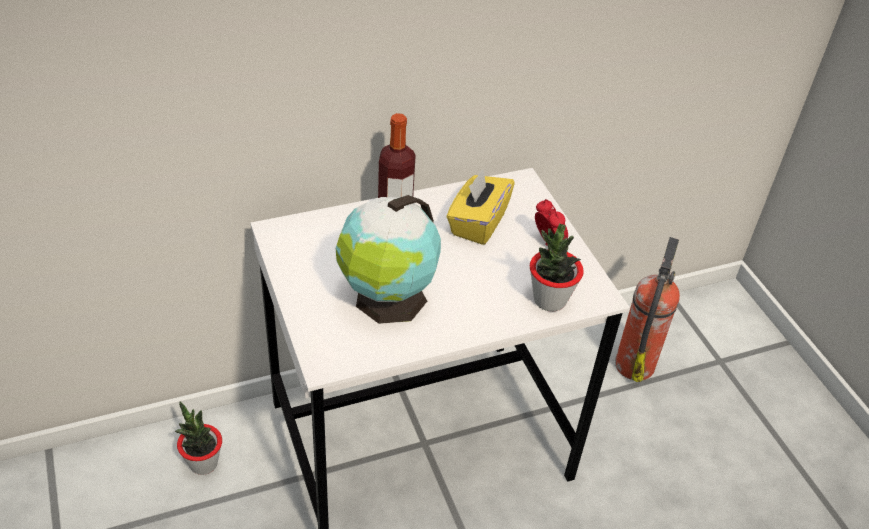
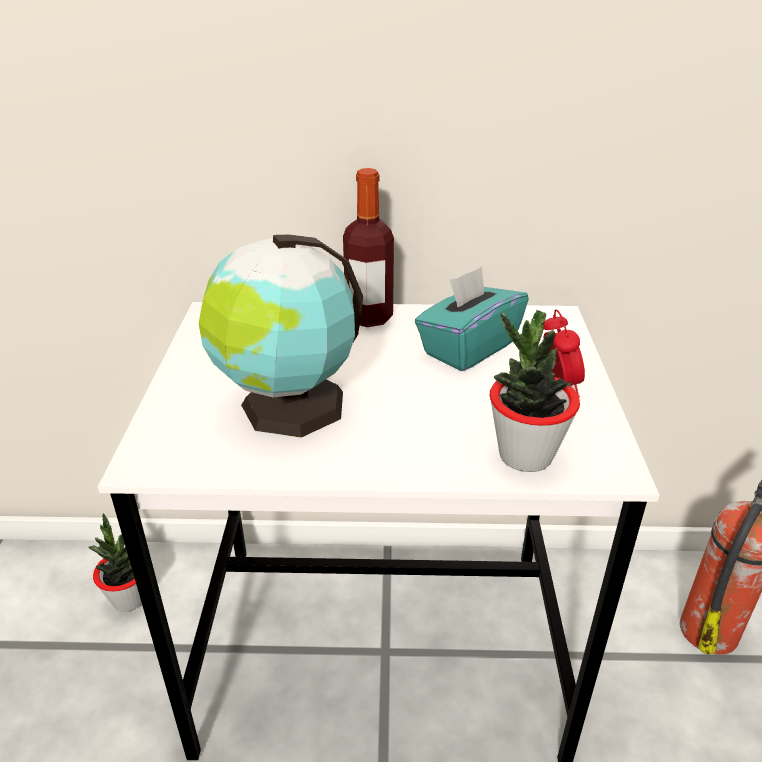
camera: 25 degrees right, 10 degrees down
yellow tissue box [447,169,515,245] -> turquoise tissue box [415,266,529,371]

